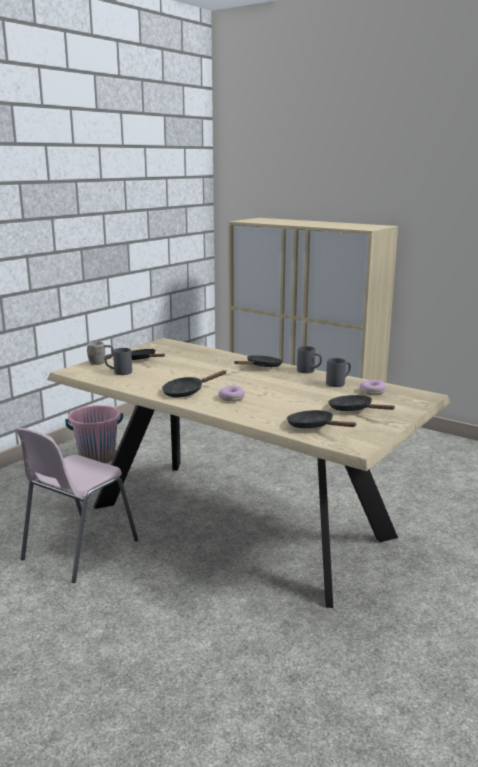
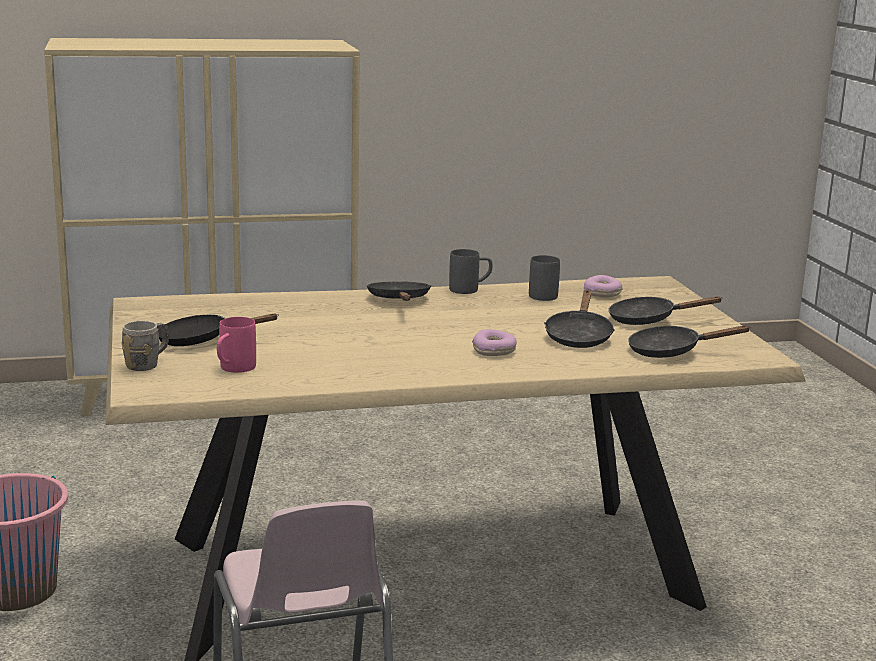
camera: 50 degrees left, 0 degrees up
grey mug [105,348,132,375] -> pink mug [217,317,256,373]
black frying pan [162,370,227,398] -> black frying pan moved to [544,290,615,348]

